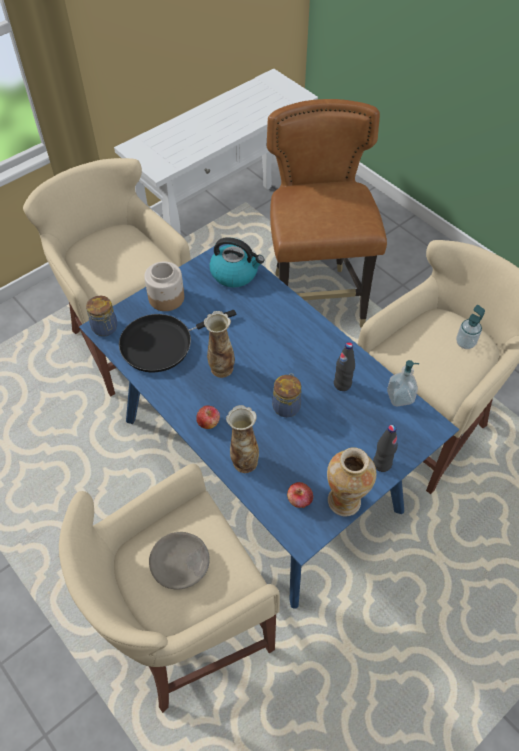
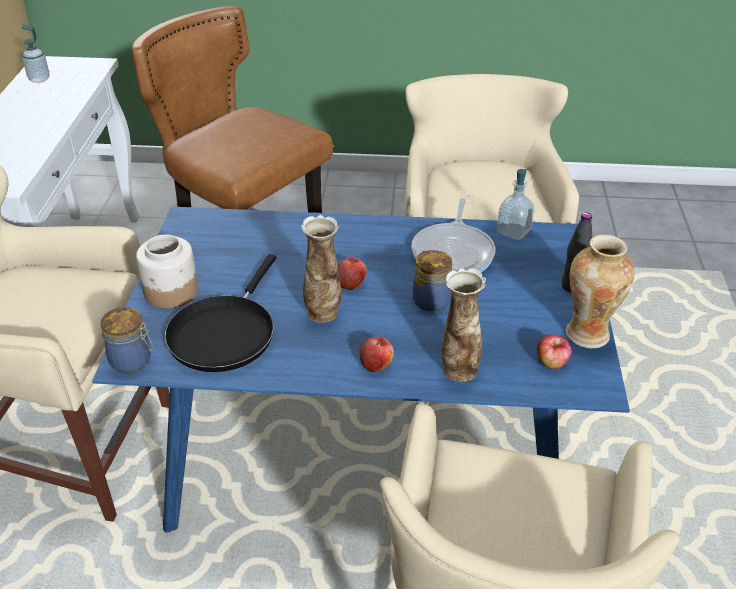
camera: 45 degrees left, 15 degrees down
grey bowl [149,532,210,590] -> none
kettle [209,237,265,288] -> none
black bottle [334,342,355,391] -> frying pan [411,198,495,272]
soap dispenser [456,305,485,349] -> soap dispenser moved to [22,25,49,83]
none -> apple [337,257,367,290]

